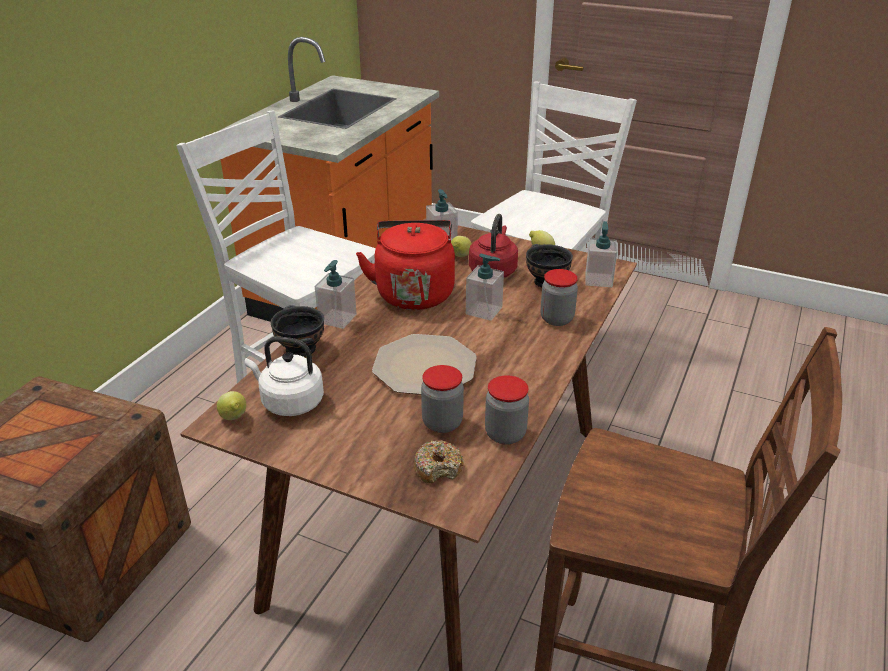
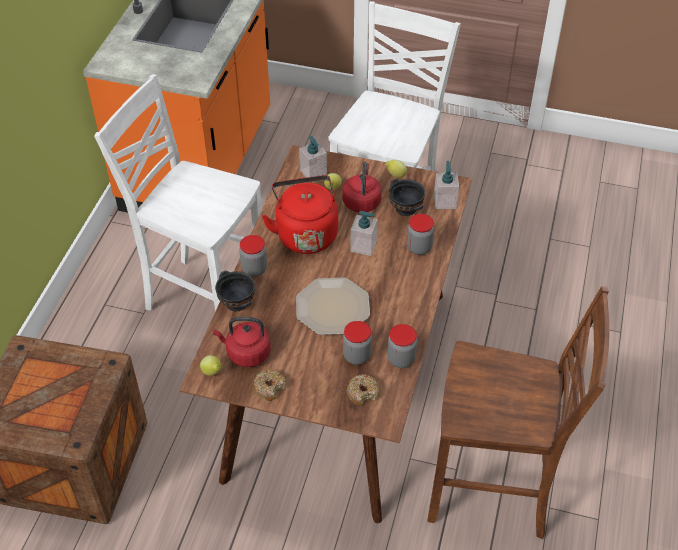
camera: 10 degrees left, 15 degrees up
white kettle [245,336,324,416] -> red kettle [213,317,271,367]
soap dispenser [315,260,357,329] -> jar [239,235,267,277]
none -> donut [253,370,287,401]

